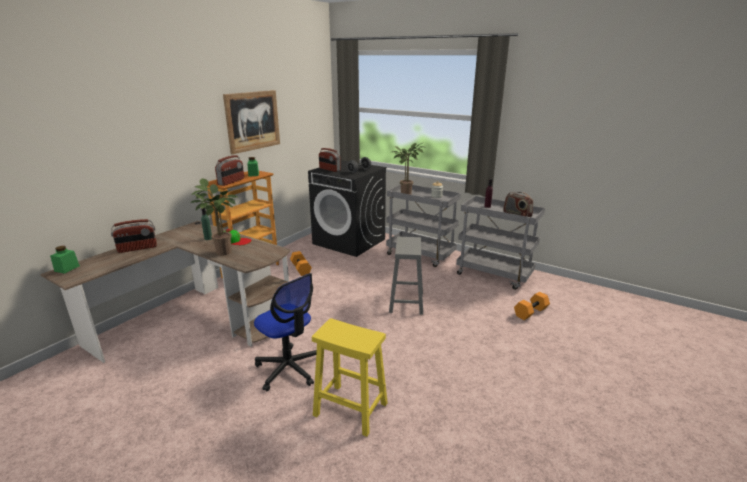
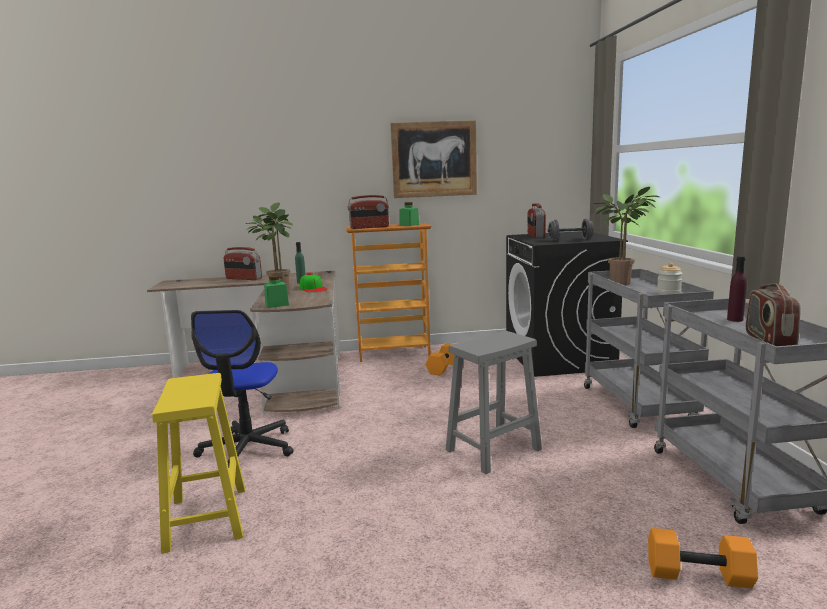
camera: 50 degrees right, 10 degrees down
green jar [50,246,80,274] -> green jar moved to [264,275,289,308]

